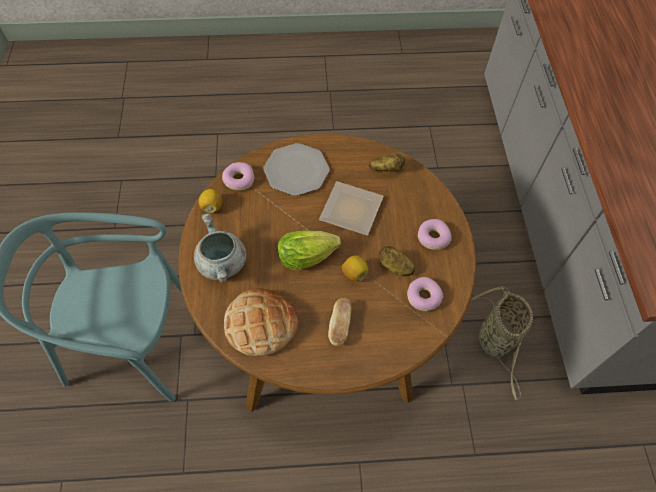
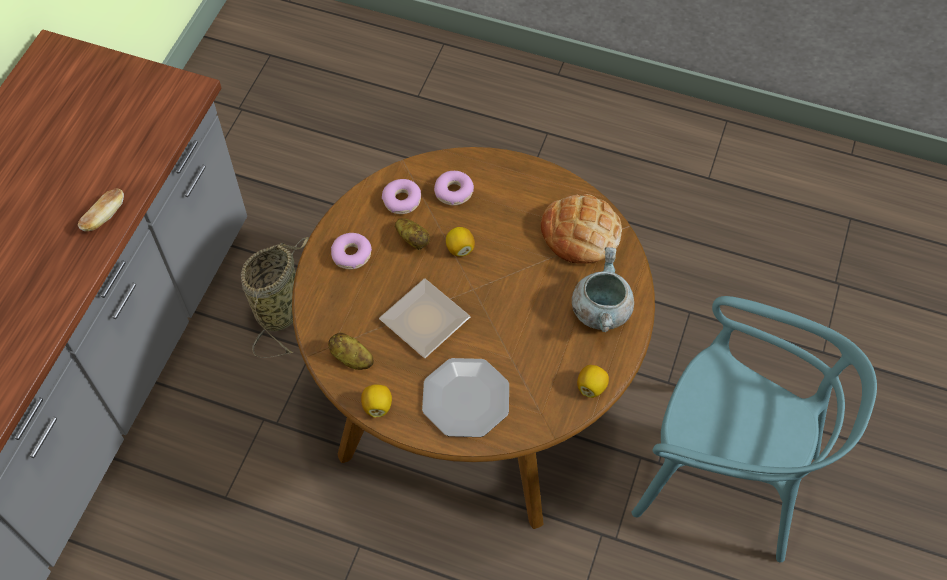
camera: 155 degrees left, 0 degrees up
donut [222,162,255,190] -> donut moved to [434,171,474,206]
lettuce [277,230,341,270] -> none
bread [328,298,351,346] -> bread moved to [78,188,124,231]
none -> lemon [361,384,392,418]

